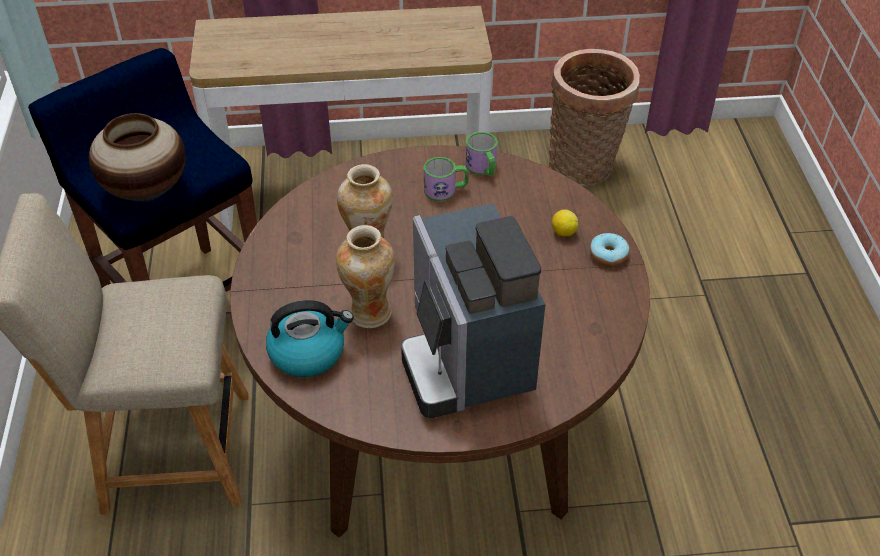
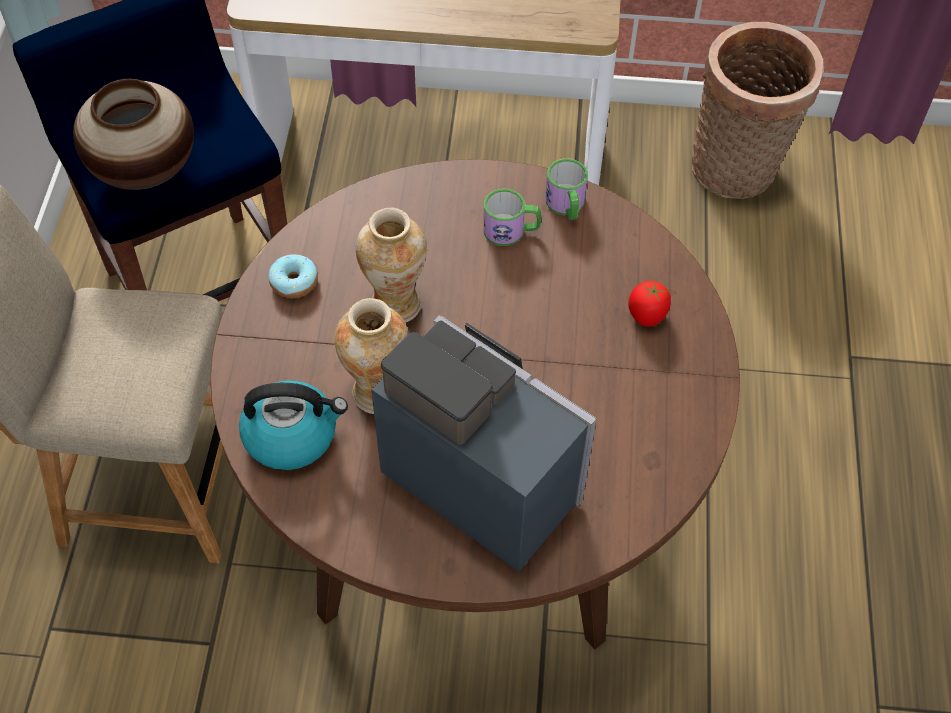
camera: 10 degrees right, 10 degrees up
coffee machine [401,203,545,418] -> coffee machine turned 135 degrees clockwise [371,315,596,572]
lemon [552,209,578,236] -> tomato [628,281,671,327]
donut [590,233,629,266] -> donut moved to [269,254,318,298]

